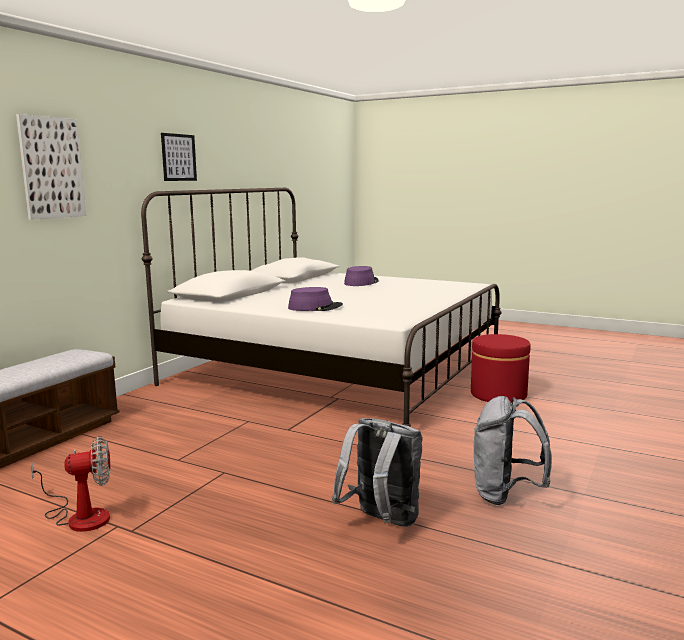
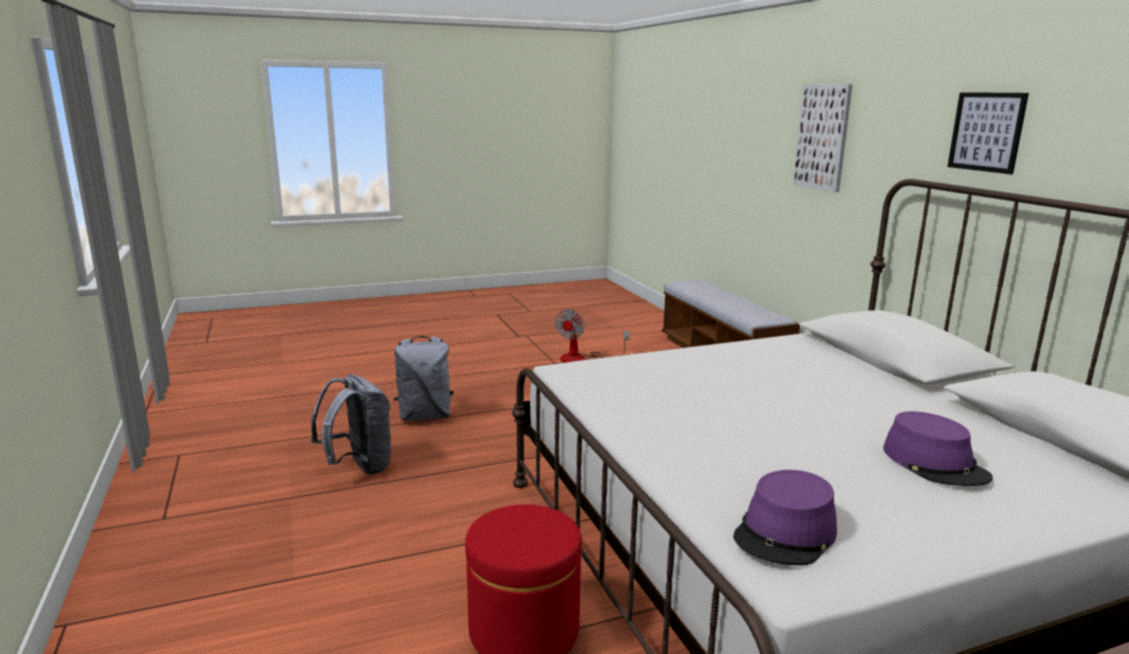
camera: 130 degrees right, 5 degrees up
purple hat [288,287,343,311] -> purple hat moved to [733,470,837,565]

